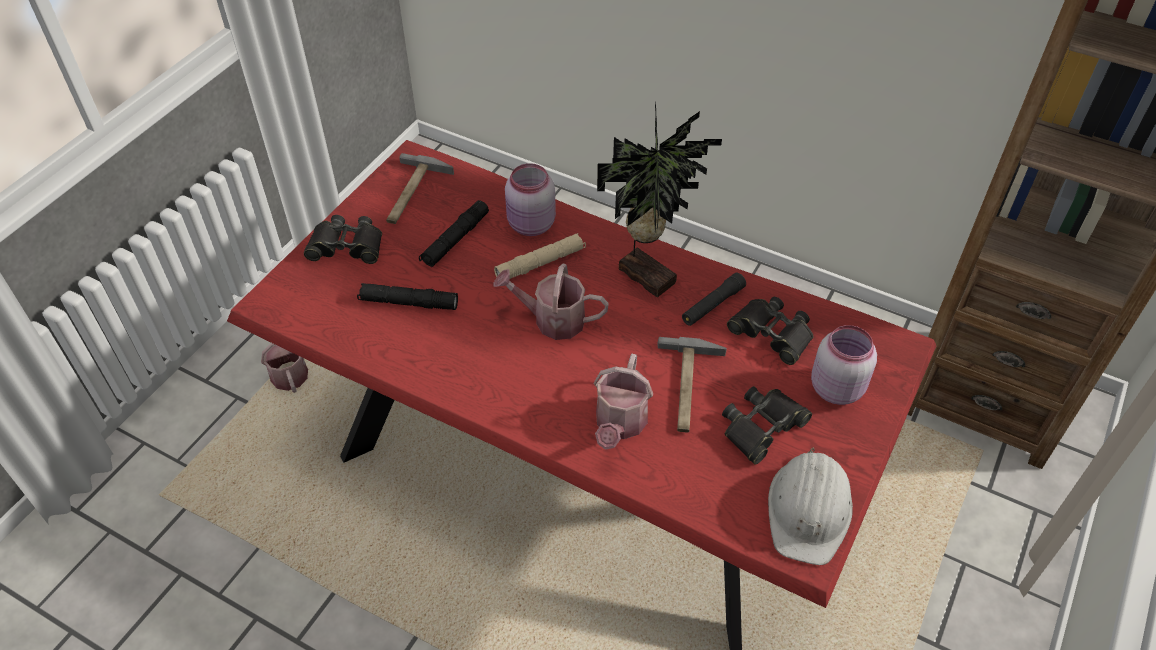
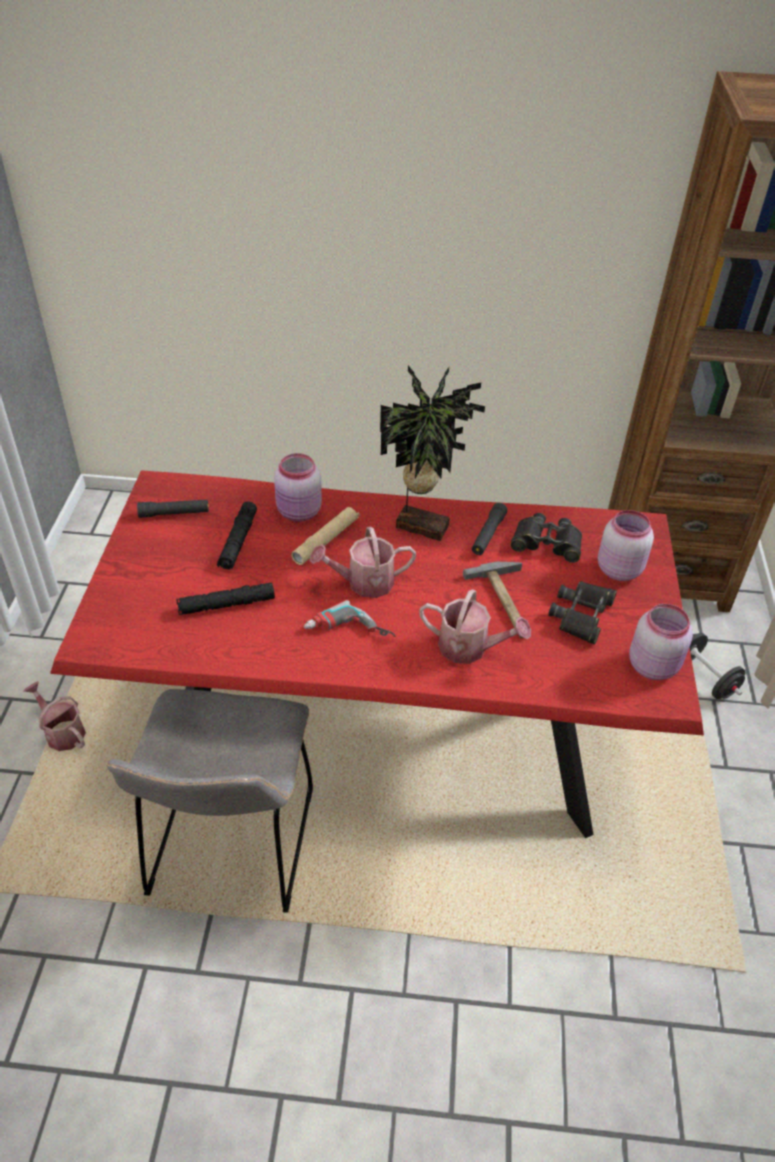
camera: 25 degrees left, 5 degrees down
black binoculars [304,215,382,264] -> none
hammer [386,153,454,224] -> black flashlight [137,500,209,518]
watering can [594,354,653,450] -> watering can turned 60 degrees counterclockwise [419,589,531,664]
white hard hat [768,448,853,565] -> pink jar [629,604,693,680]
none -> grey chair [107,689,313,913]
none -> power drill [304,600,396,637]
none -> black dumbbell [690,633,745,699]

